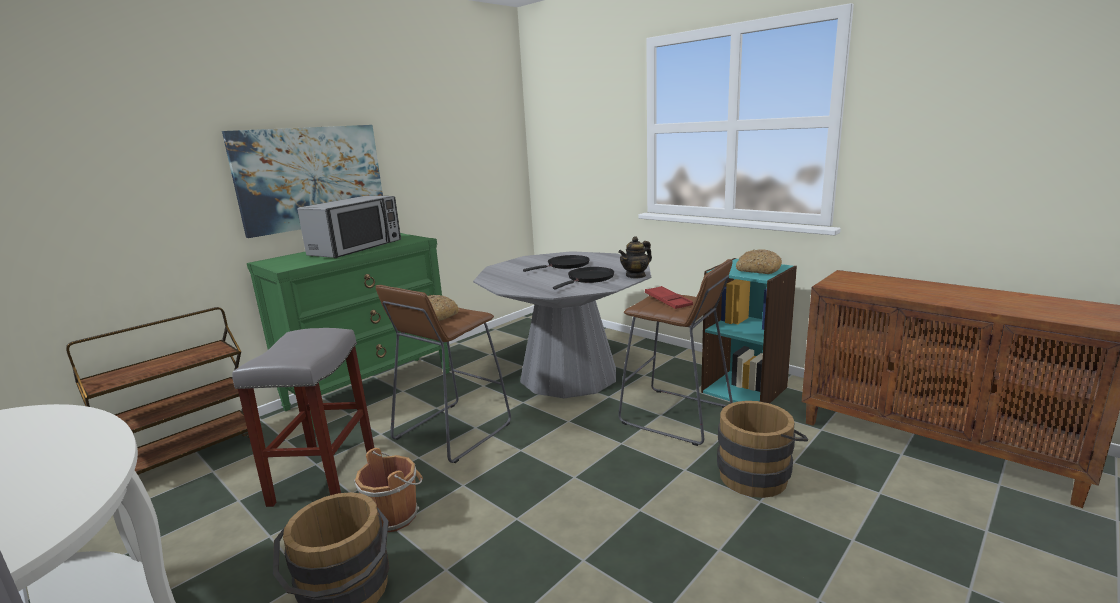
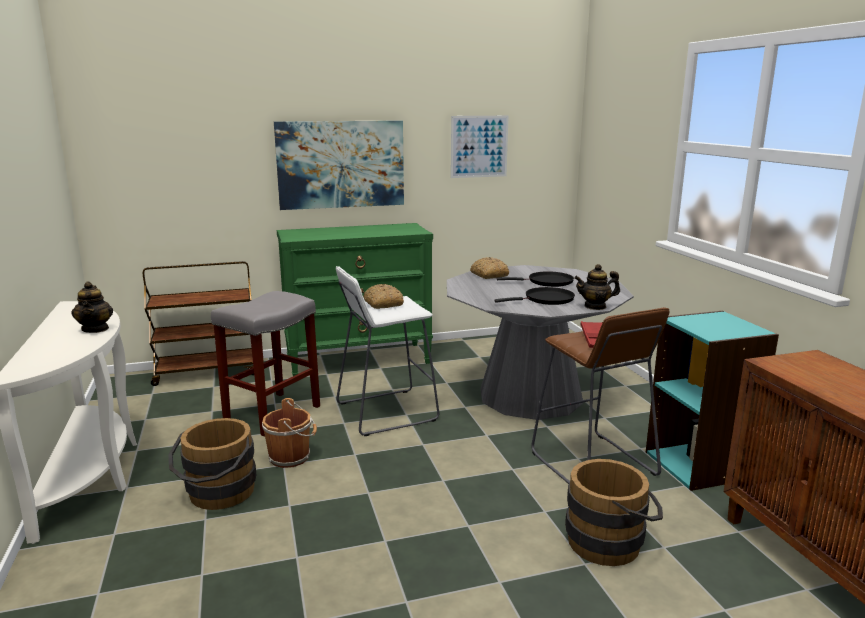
camera: 30 degrees right, 0 degrees up
microwave [297,196,401,258] -> none
brown stool [376,285,511,463] -> white stool [336,266,439,436]
bread [736,249,782,274] -> bread moved to [470,257,510,279]
none -> teapot [71,281,113,333]
none -> picture [451,116,509,178]

